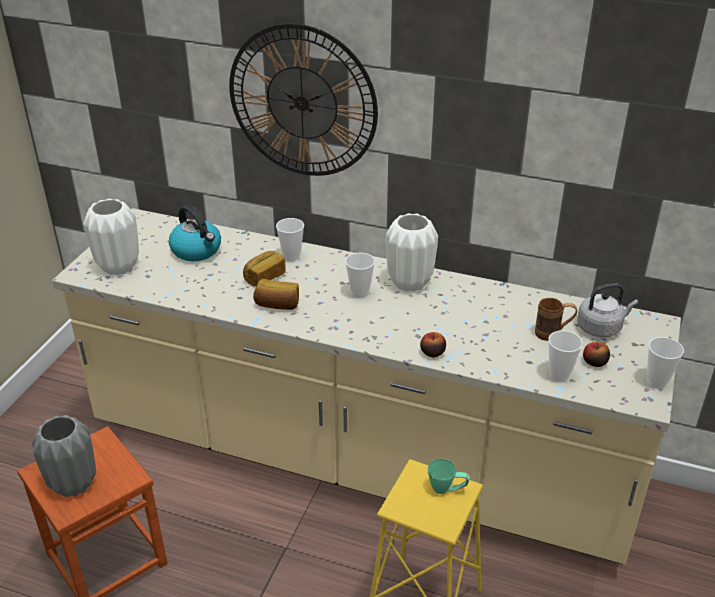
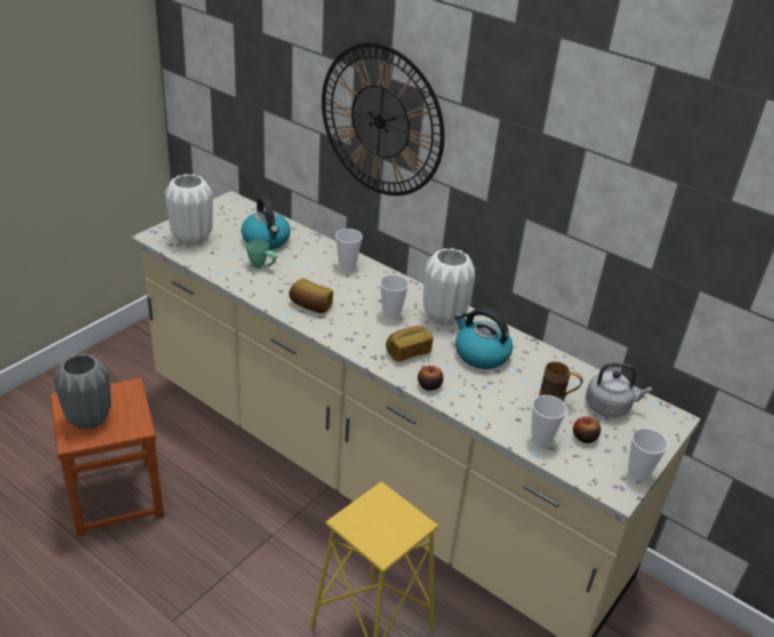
camera: 15 degrees right, 0 degrees up
bread [243,251,286,287] -> bread moved to [386,326,433,362]
green mug [428,459,470,494] -> green mug moved to [246,239,276,268]
none -> kettle [454,308,513,369]

